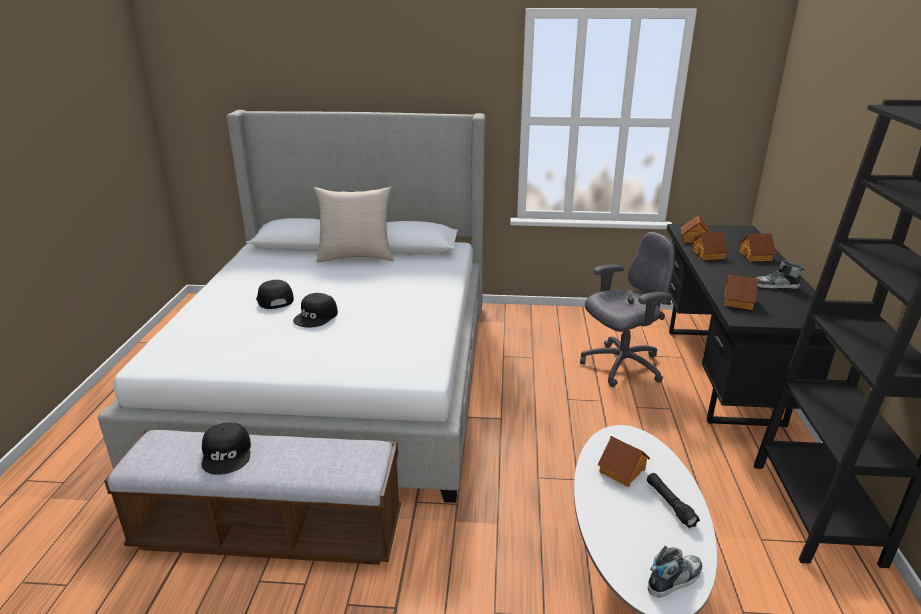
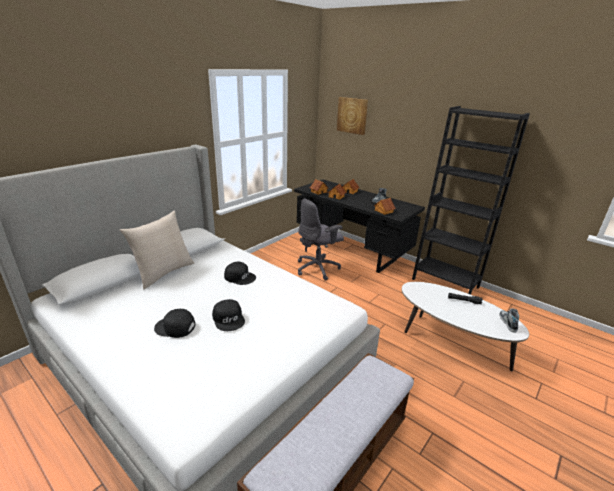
camera: 55 degrees left, 0 degrees up
black cap [202,423,251,475] -> black cap moved to [224,262,256,285]
grey office chair [580,232,675,387] -> grey office chair turned 135 degrees counterclockwise [298,199,344,281]
toy house [597,436,650,487] -> none
none -> picture [337,97,368,135]

